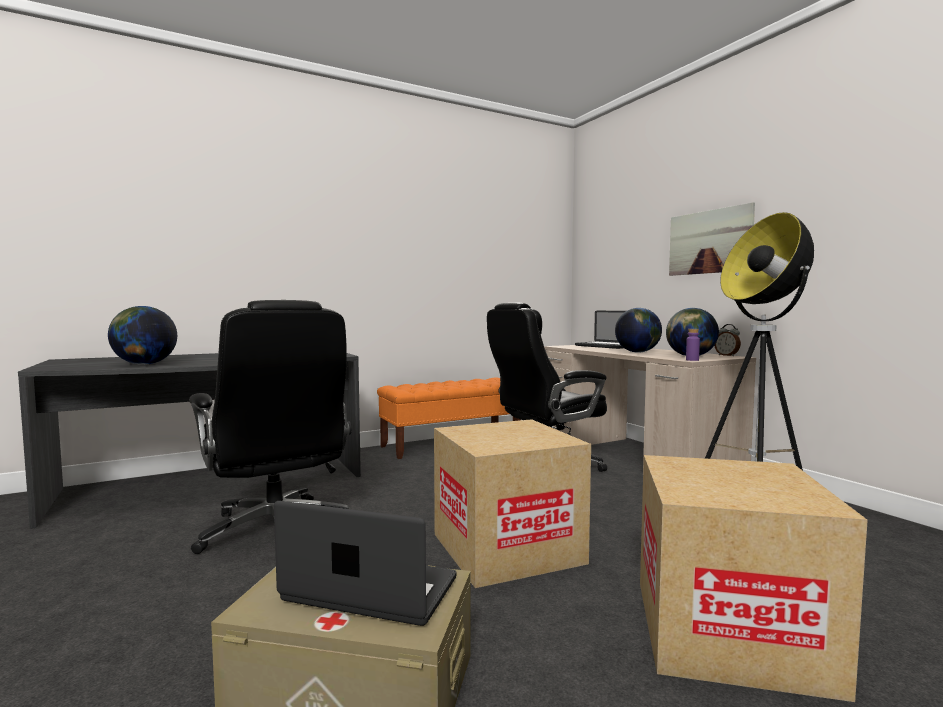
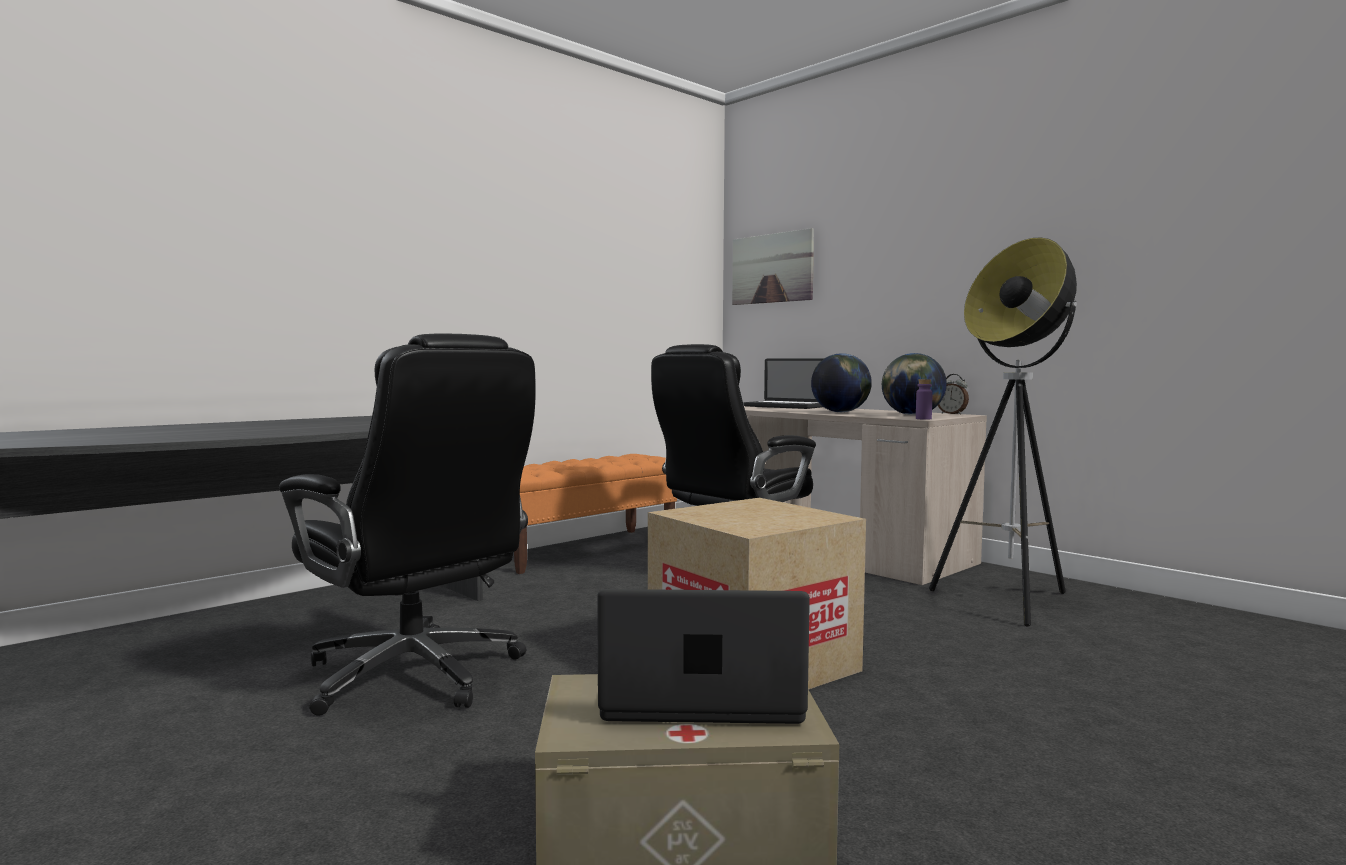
camera: 15 degrees left, 0 degrees up
globe [108,306,177,365] -> none
cardboard box [640,455,868,702] -> none
picture [669,202,755,276] -> picture moved to [732,228,814,305]

